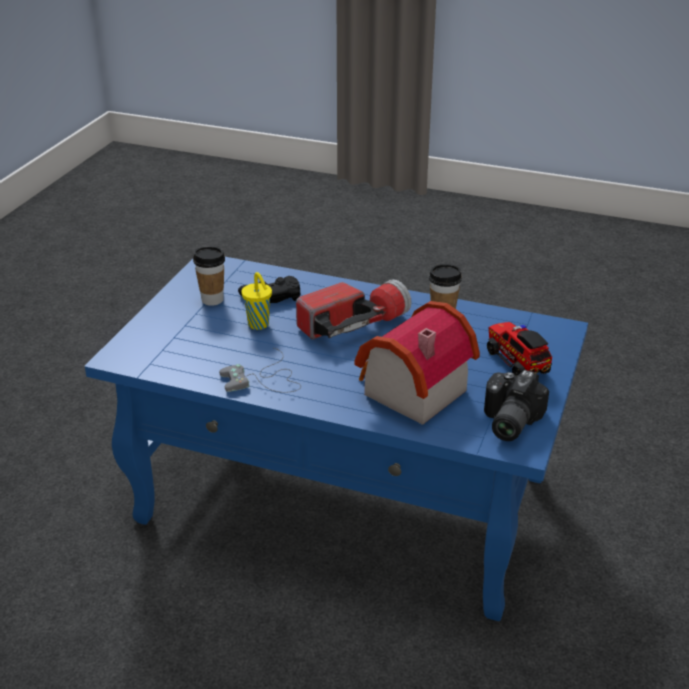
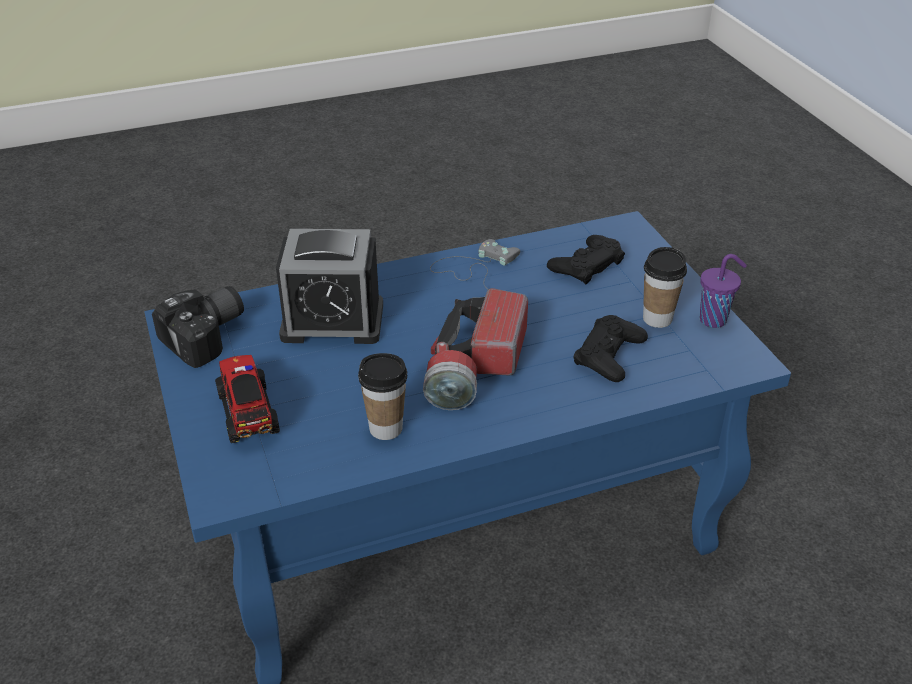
camera: 140 degrees right, 5 degrees up
yellow cup [241,272,272,330] -> none
toy house [354,301,480,425] -> alarm clock [276,229,383,344]
camera [484,370,549,441] -> camera turned 60 degrees clockwise [152,286,244,368]
toy truck [487,322,552,376] -> toy truck turned 135 degrees counterclockwise [215,355,280,443]
none -> black game controller [547,235,625,284]
none -> purple cup [700,254,747,328]

